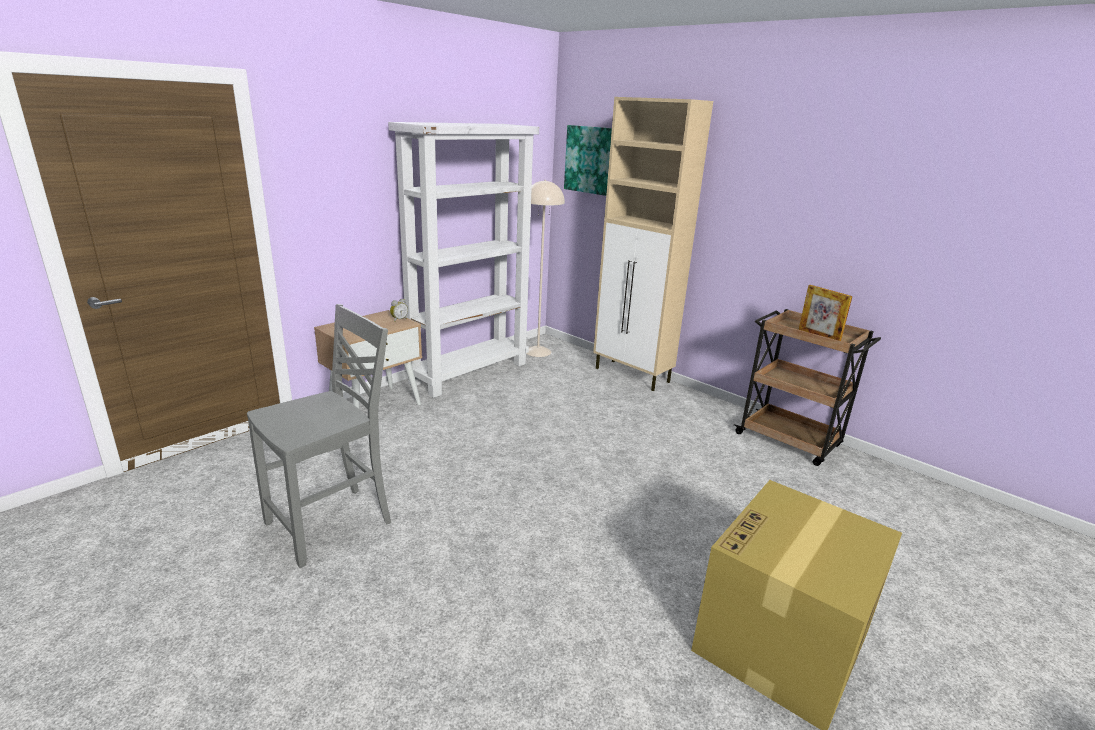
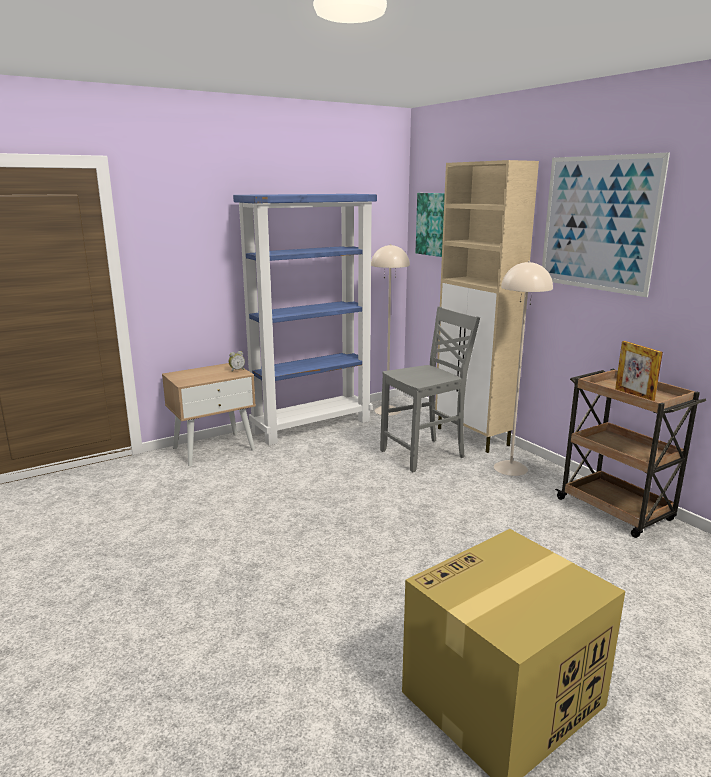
camera: 15 degrees right, 5 degrees down
grey chair [247,304,391,568] -> grey chair moved to [380,307,480,472]
white bookcase [388,122,539,398] -> blue bookcase [233,194,377,445]
none -> beige floor lamp [494,261,553,476]
none -> picture [542,152,670,297]

